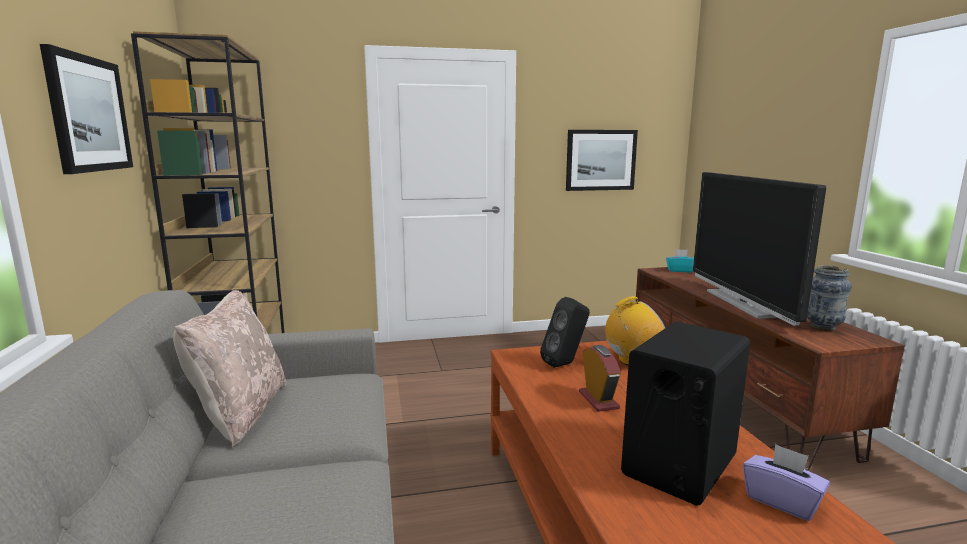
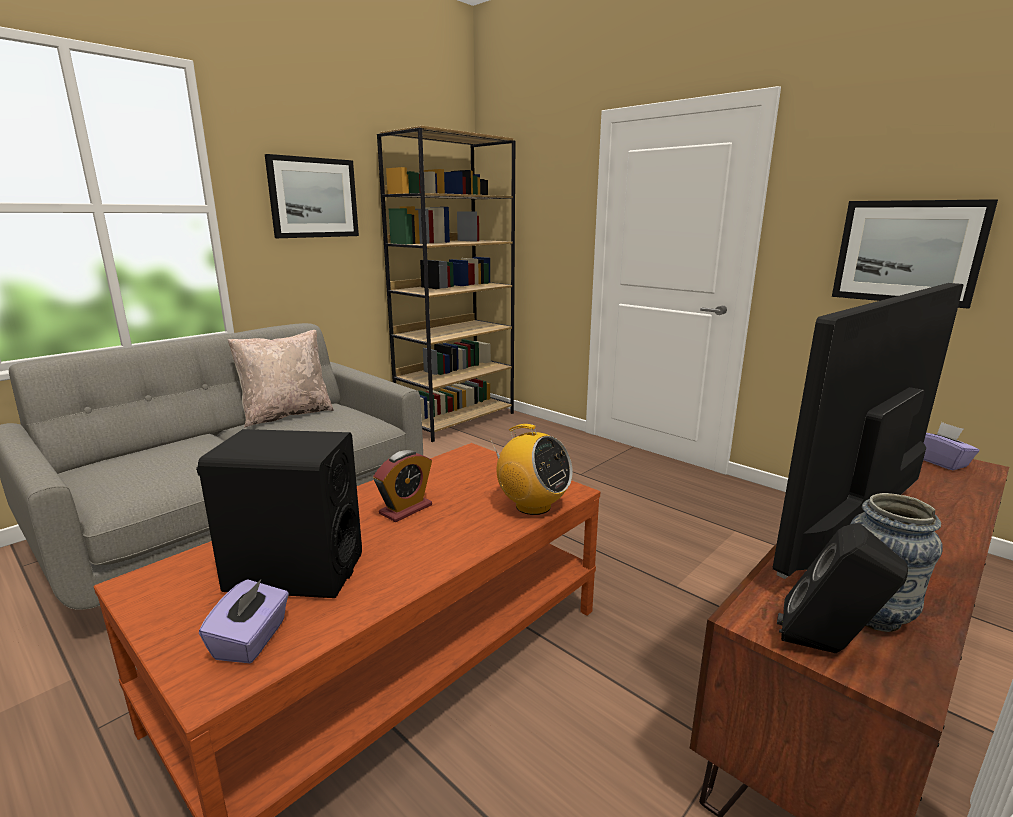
camera: 55 degrees right, 5 degrees up
black speaker [540,297,590,368] -> black speaker moved to [777,523,908,653]
turquoise tissue box [666,249,694,273] -> purple tissue box [923,422,980,470]

